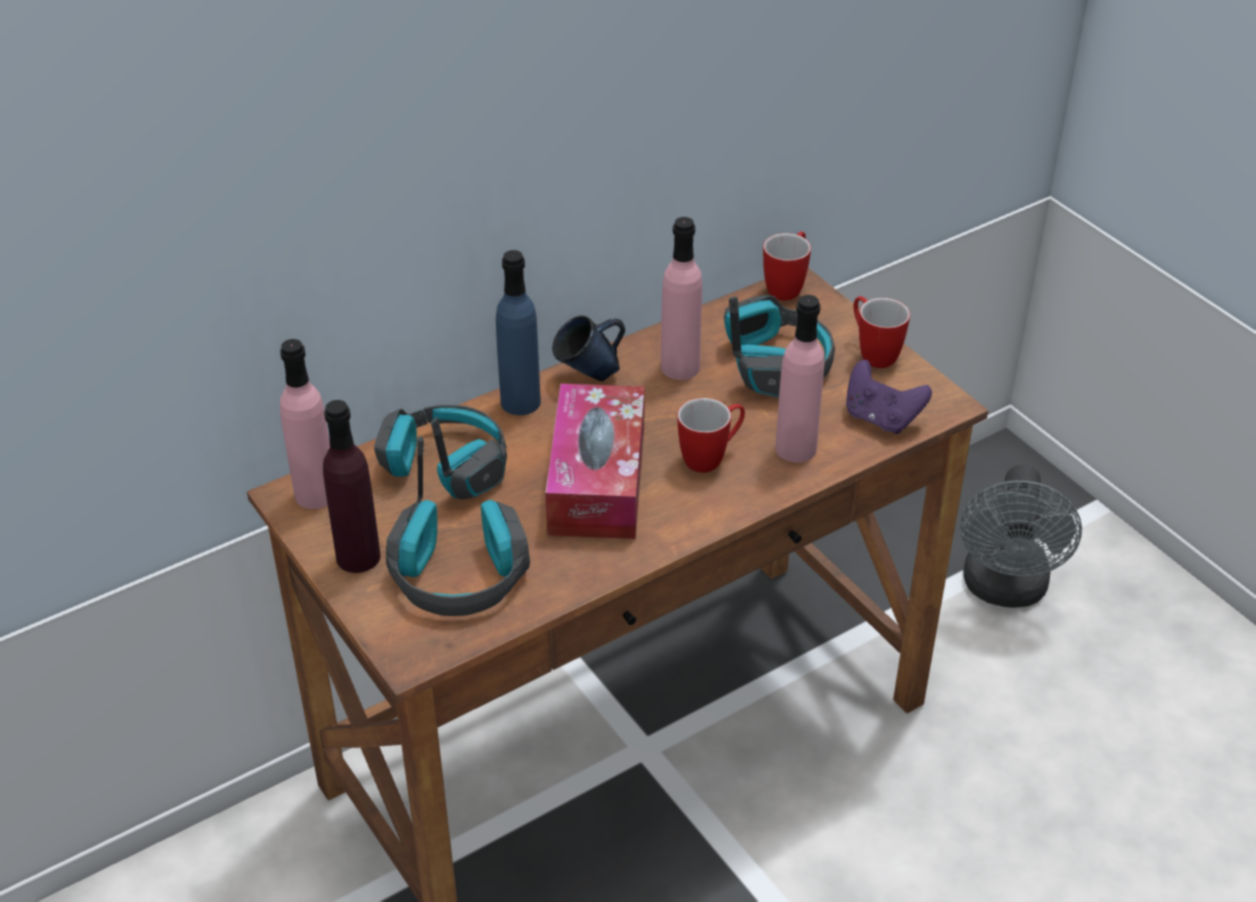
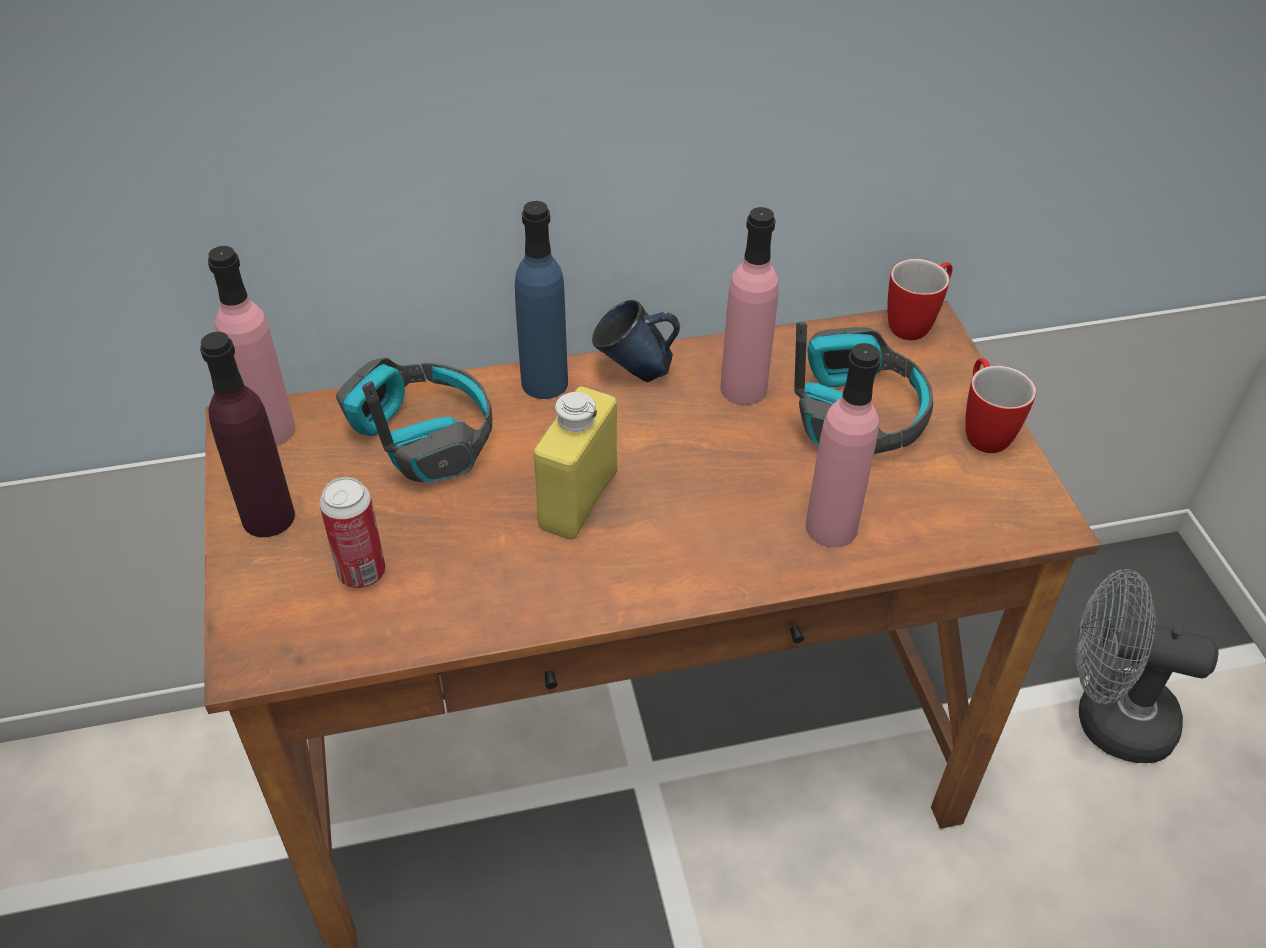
camera: 20 degrees right, 5 degrees up
headphones [386,437,530,616] -> can [319,477,385,588]
tissue box [545,383,645,539] -> yellow bottle [534,387,617,540]
mug [677,398,745,473] -> none
purple game controller [846,360,932,434] -> none
grey fan [960,465,1082,608] -> grey fan turned 75 degrees clockwise [1076,569,1219,763]

